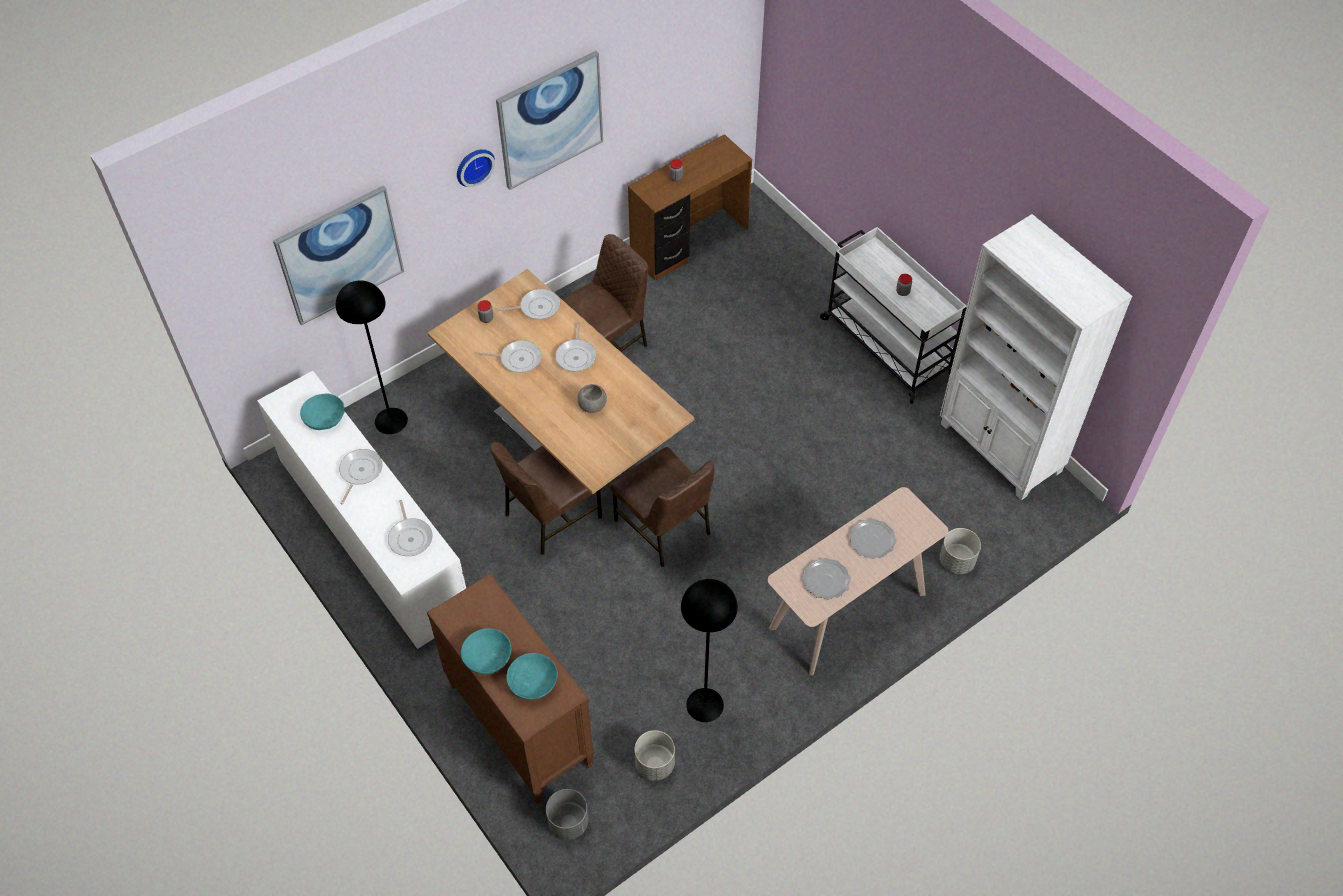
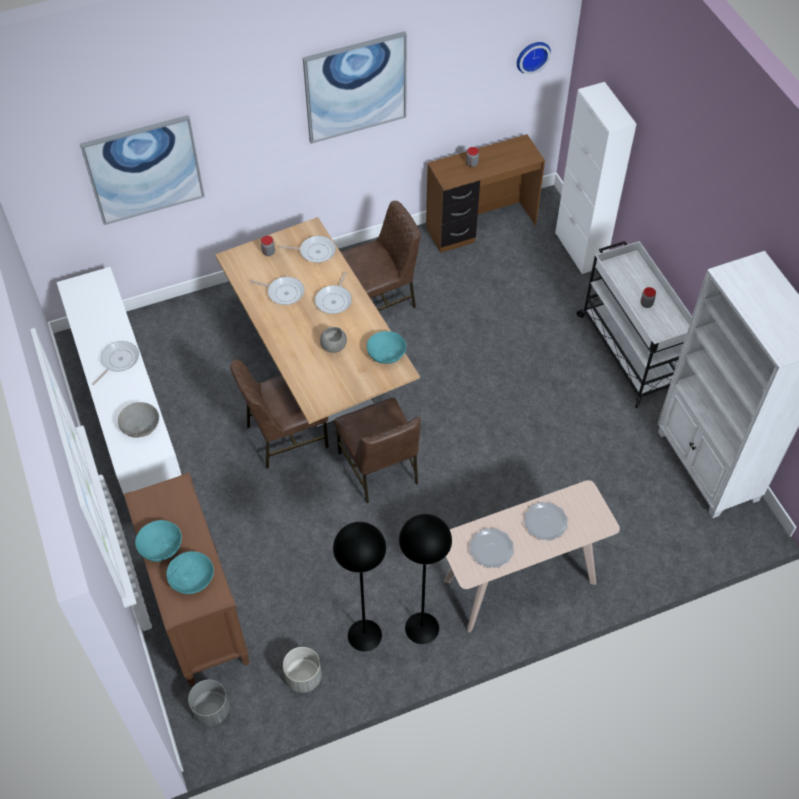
camera: 15 degrees right, 0 degrees up
turquoise bowl [300,394,345,430] -> turquoise bowl moved to [367,331,406,364]
black floor lamp [336,280,408,434] -> black floor lamp moved to [399,514,452,644]
frying pan [388,500,433,556] -> grey bowl [118,402,159,438]
wall clock [457,149,495,187] -> wall clock moved to [517,42,551,74]
grey planter [940,528,981,574] -> none
none -> white cabinet [555,82,636,274]

